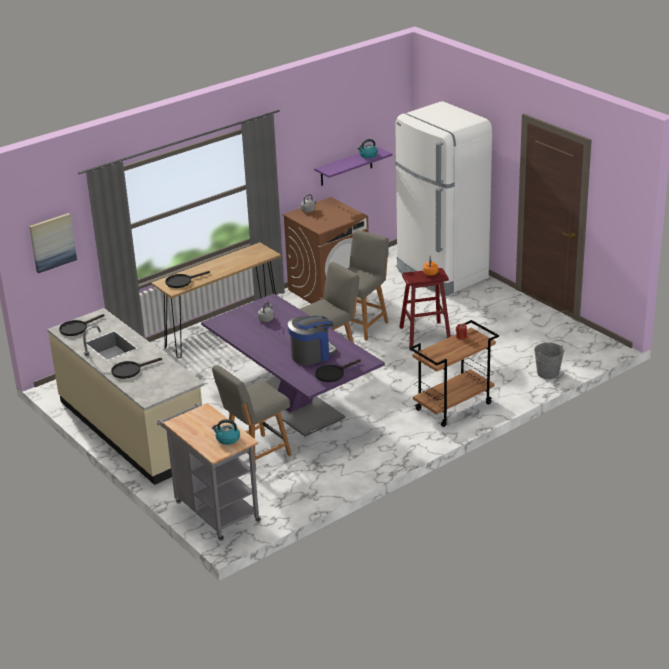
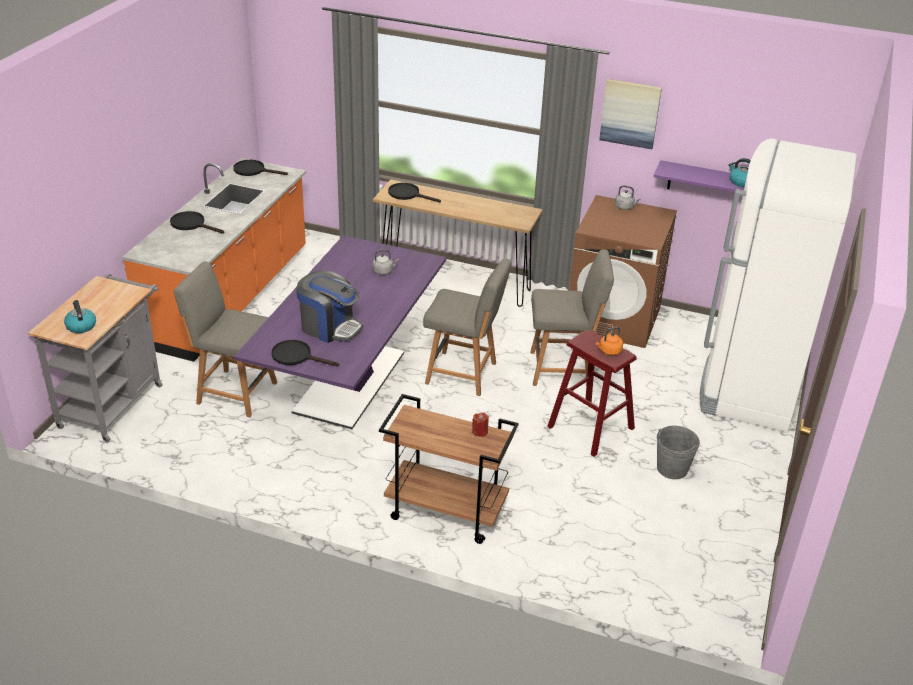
camera: 55 degrees right, 5 degrees up
picture [29,213,77,273] -> picture moved to [599,79,662,149]
beige counter [47,308,204,485] -> orange counter [122,158,306,362]
grey bucket [534,343,564,379] -> grey bucket moved to [657,426,700,479]

